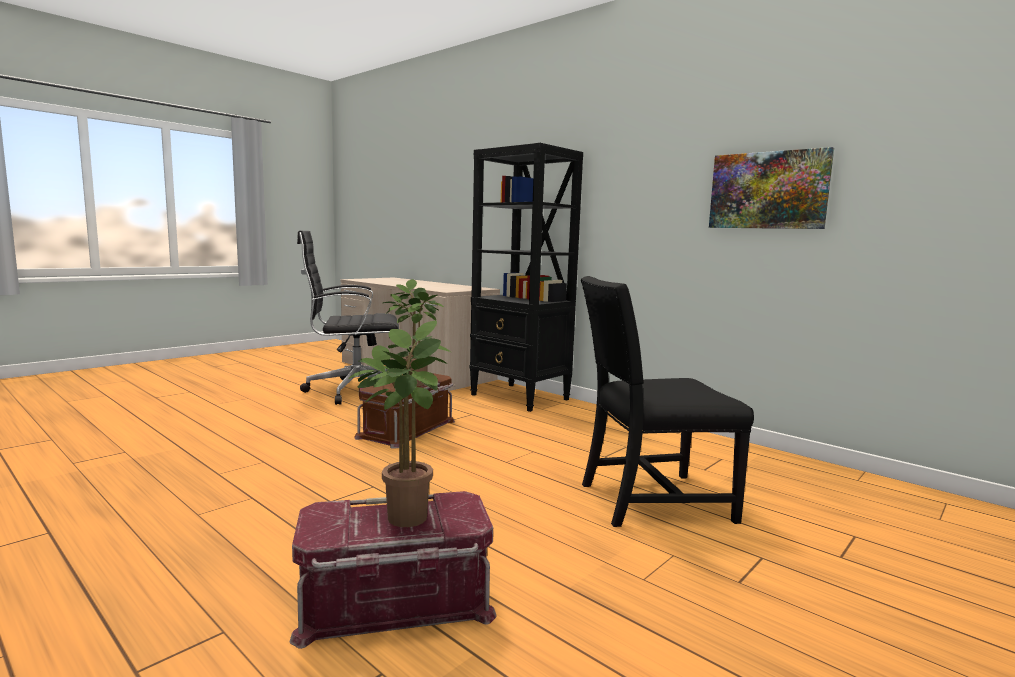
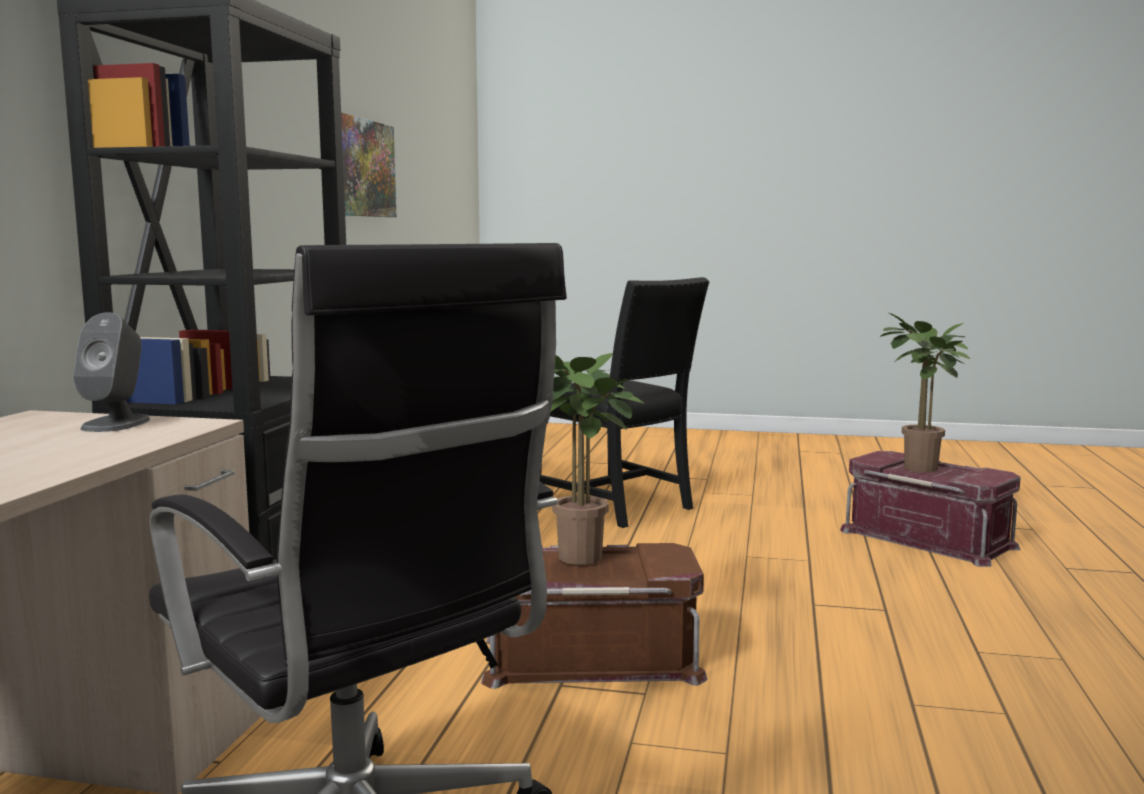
camera: 120 degrees left, 0 degrees up
none -> grey speaker [73,312,150,432]

